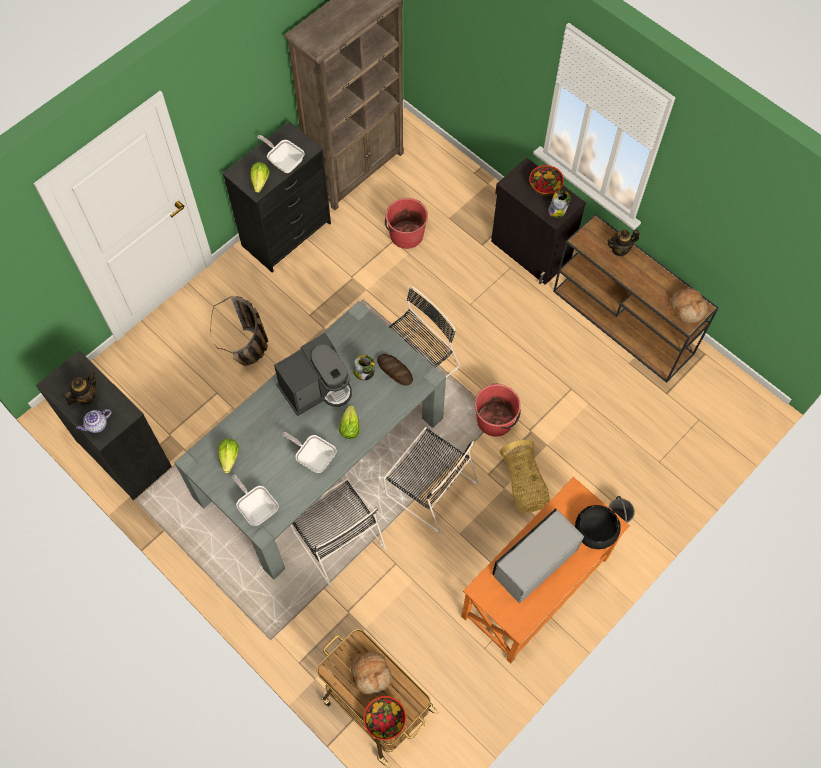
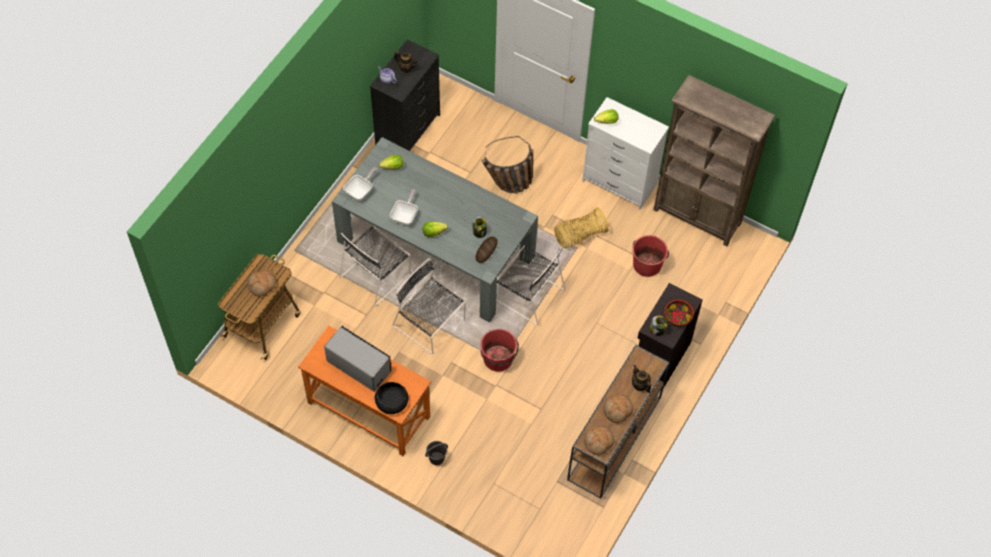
camera: 75 degrees right, 5 degrees down
black dresser [222,121,331,273] -> white dresser [582,97,669,210]
frying pan [257,135,305,173] -> none
coffee machine [274,333,352,416] -> none
bowl [363,696,406,740] -> none
black chair [383,427,478,533] -> black chair turned 105 degrees clockwise [393,259,466,354]
basket [500,440,550,513] -> basket moved to [554,207,609,248]
none -> bread [603,394,633,423]

